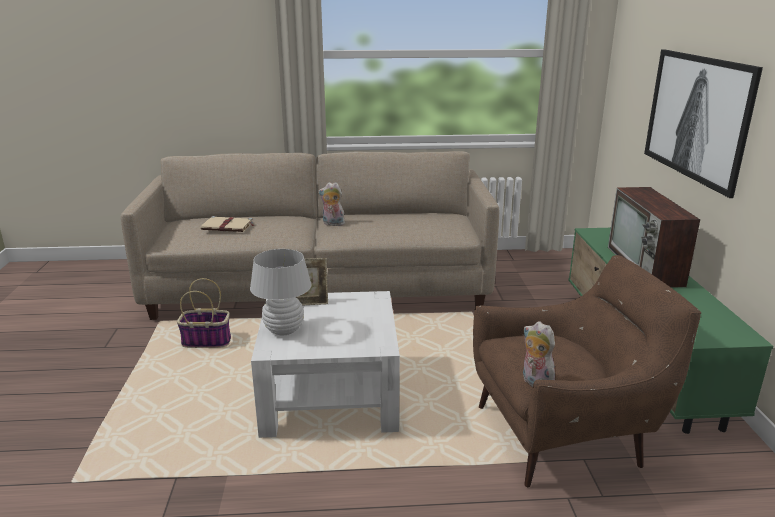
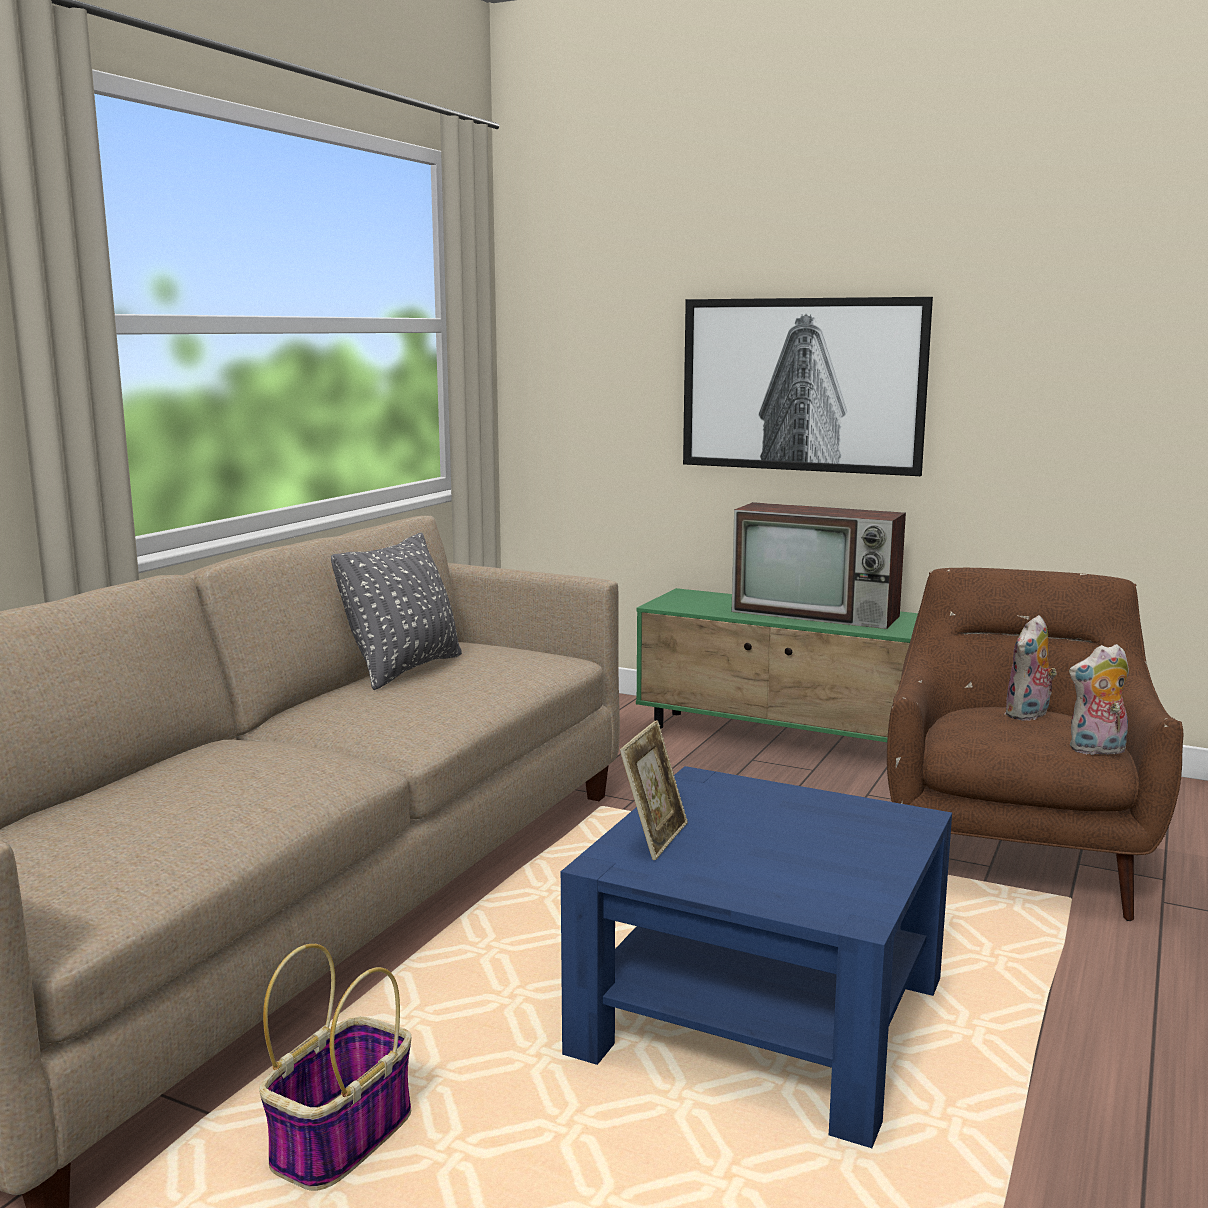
camera: 60 degrees left, 10 degrees down
beige book [201,216,254,232] -> none
white table lamp [250,249,311,335] -> none
white coffee table [251,291,400,438] -> blue coffee table [561,766,952,1148]
plush toy [318,182,345,226] -> plush toy moved to [1004,615,1057,721]
none -> grey pillow [331,533,462,690]

